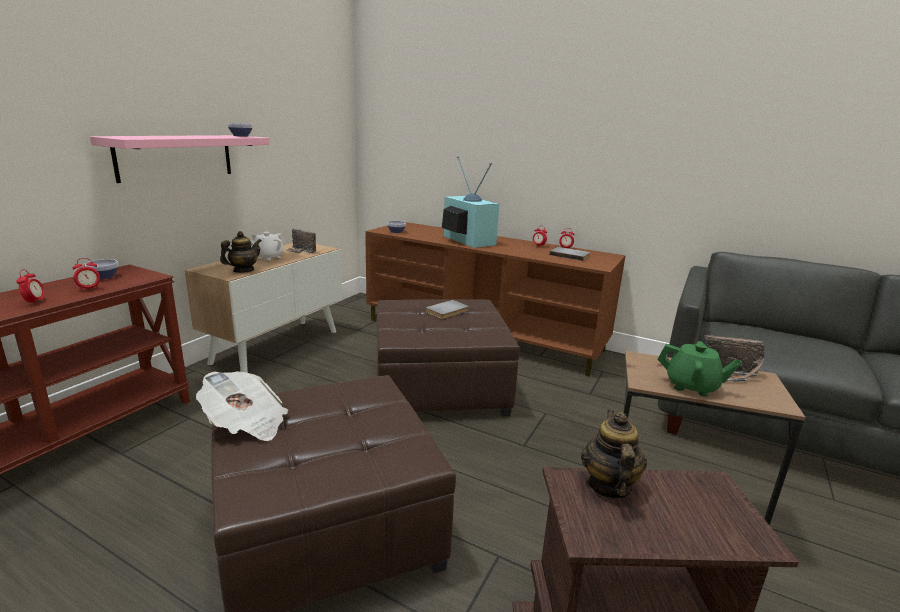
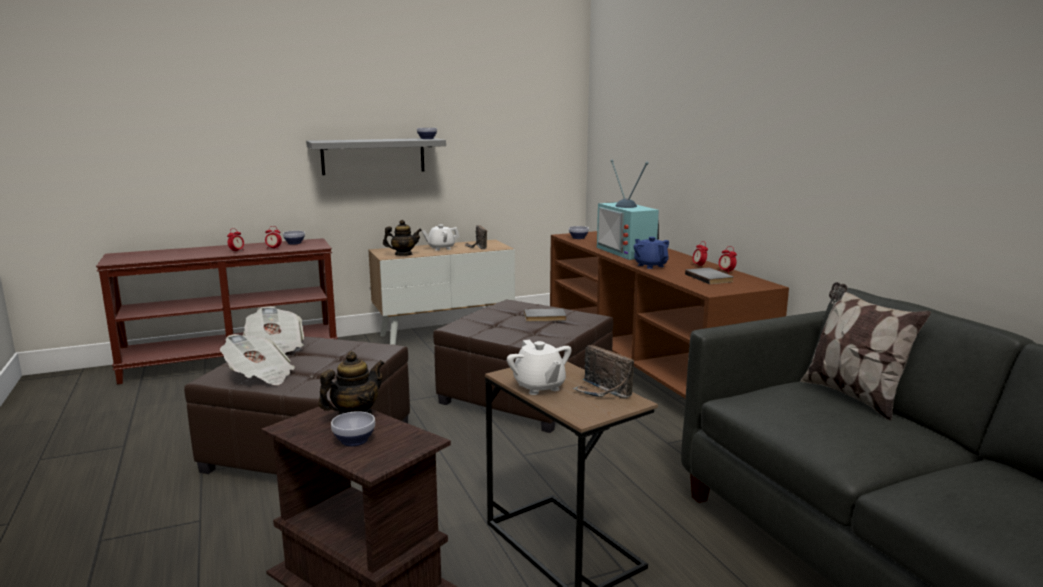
camera: 40 degrees right, 5 degrees down
pink shelf [90,135,270,183] -> grey shelf [306,138,446,175]
television [442,156,499,248] -> television turned 150 degrees clockwise [597,160,659,260]
green teapot [658,341,742,397] -> white teapot [507,340,572,395]
none -> newspaper [220,334,295,385]
none -> bowl [331,411,375,446]
none -> blue teapot [634,237,669,269]
none -> pillow [800,282,931,421]

